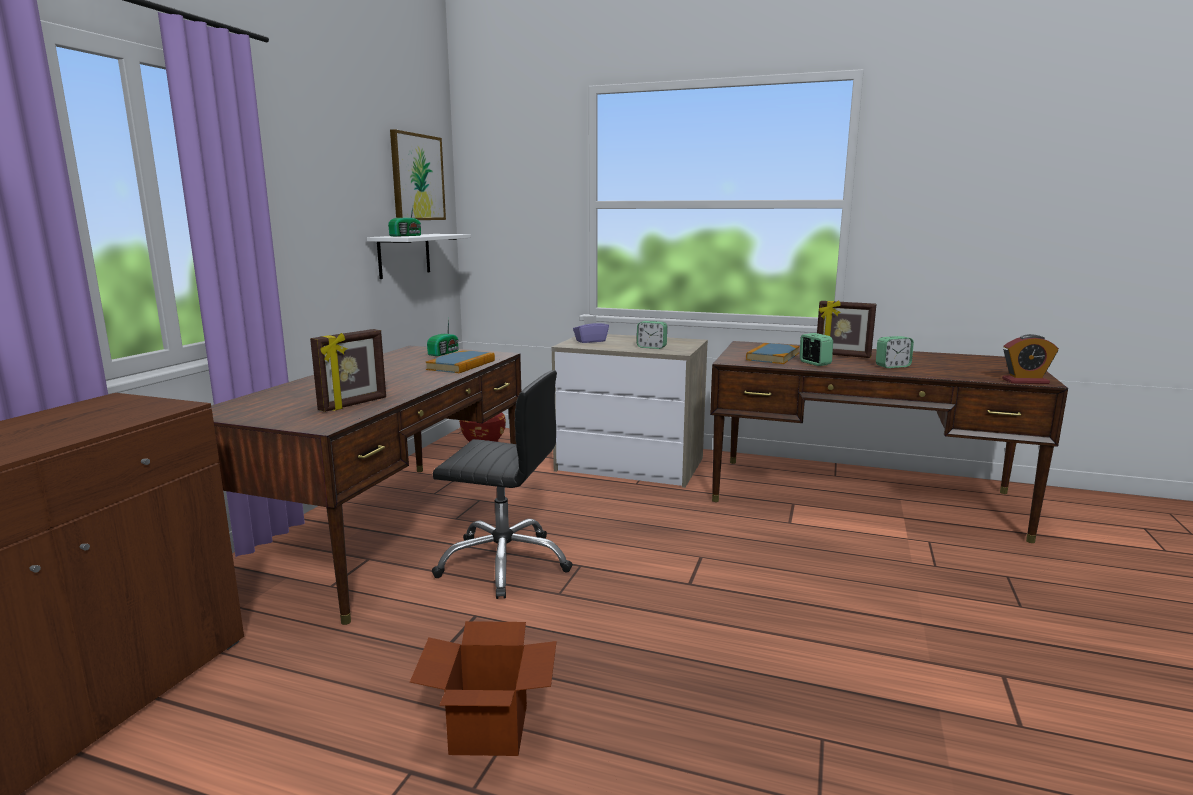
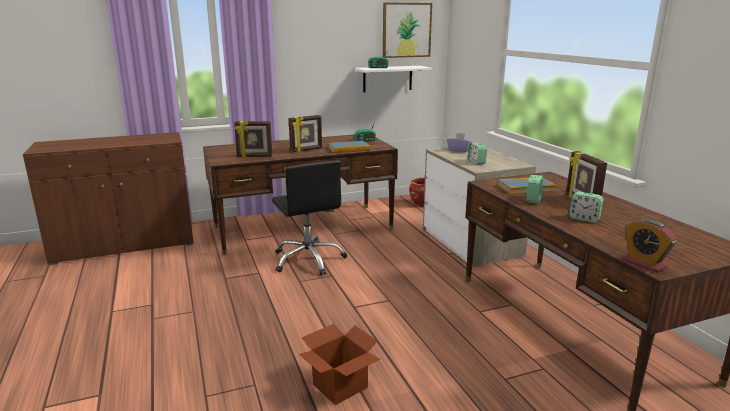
camera: 50 degrees right, 5 degrees up
cardboard box [410,621,557,756] -> cardboard box moved to [299,324,380,405]
none -> picture frame [289,115,322,152]

